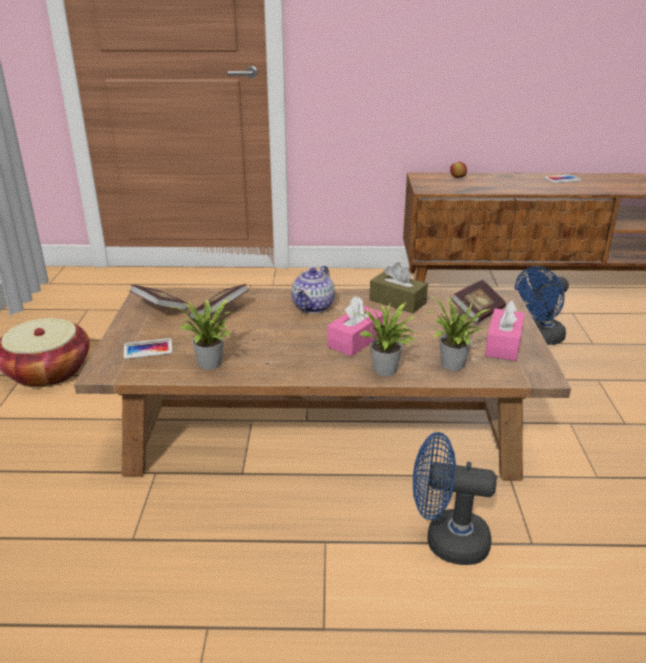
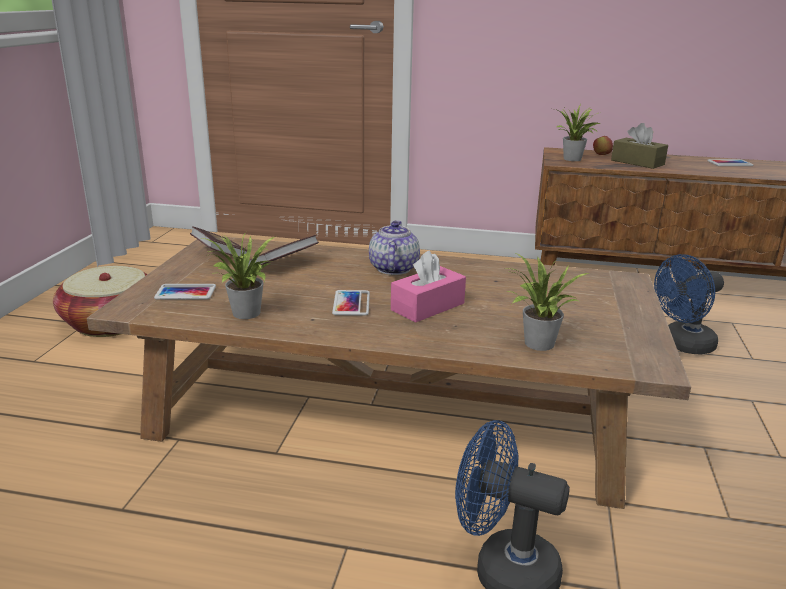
camera: 10 degrees right, 5 degrees down
teapot [292,266,335,313] -> teapot turned 150 degrees clockwise [369,220,420,275]
potted plant [353,302,419,376] -> potted plant moved to [555,104,600,161]
brown tissue box [369,262,428,313] -> brown tissue box moved to [611,123,668,169]
book [451,280,506,323] -> none
pink tissue box [485,300,525,361] -> none
none -> phone [332,290,370,316]

